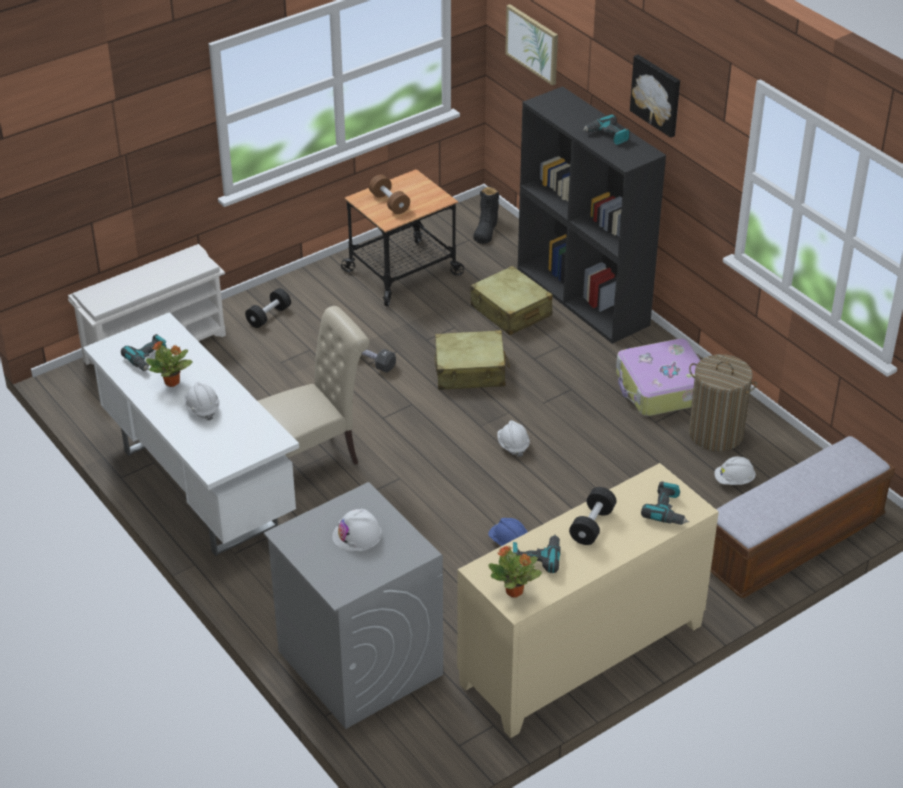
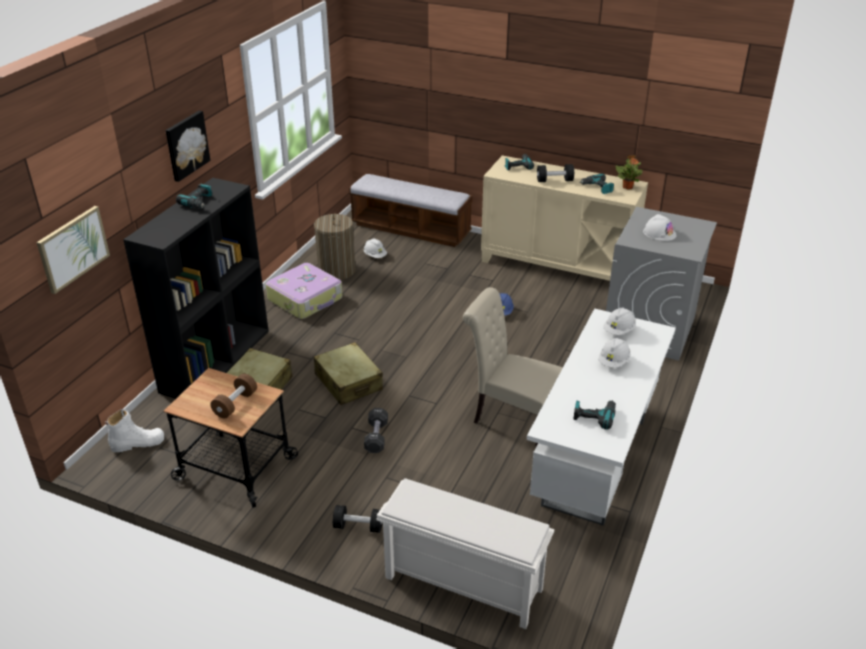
camera: 120 degrees left, 5 degrees down
potted plant [146,340,193,387] -> none
black boot [473,186,499,244] -> white boot [105,409,164,453]
white hard hat [497,420,530,457] -> white hard hat moved to [603,308,636,335]

